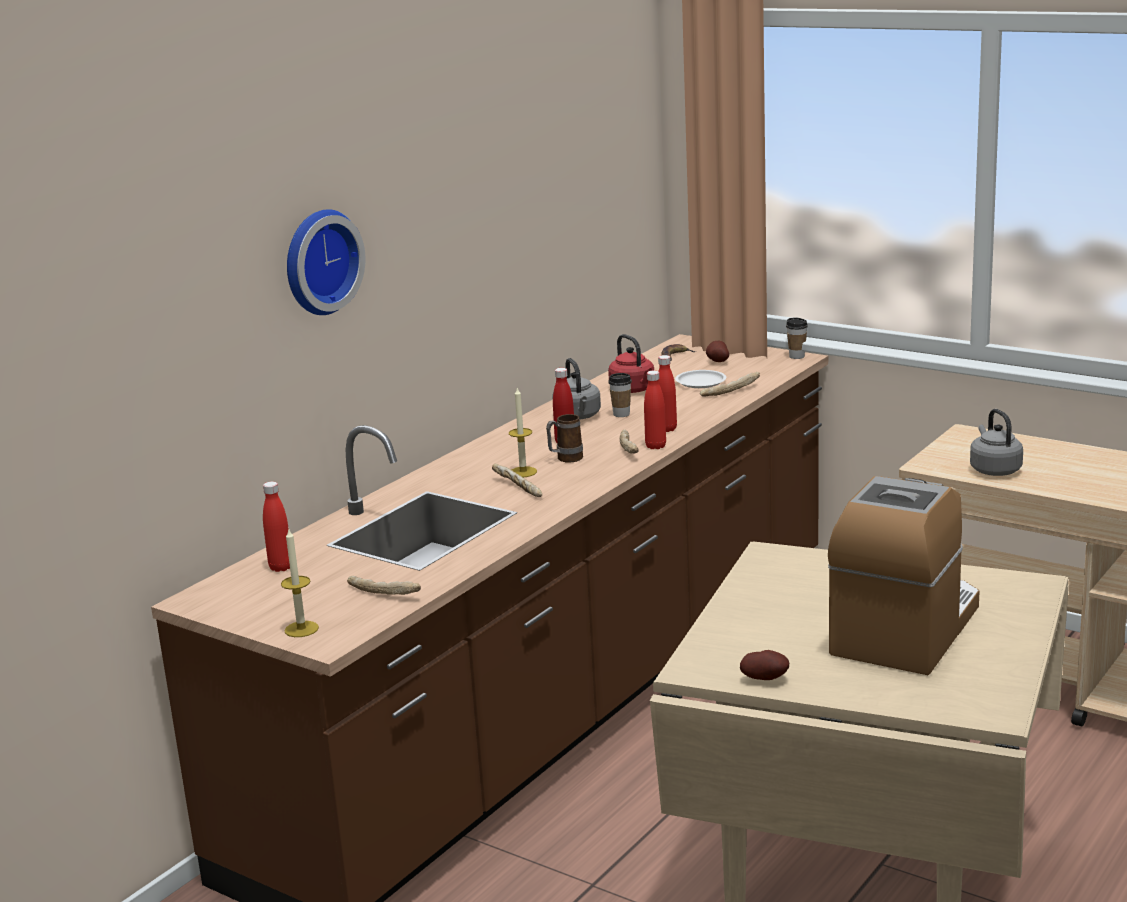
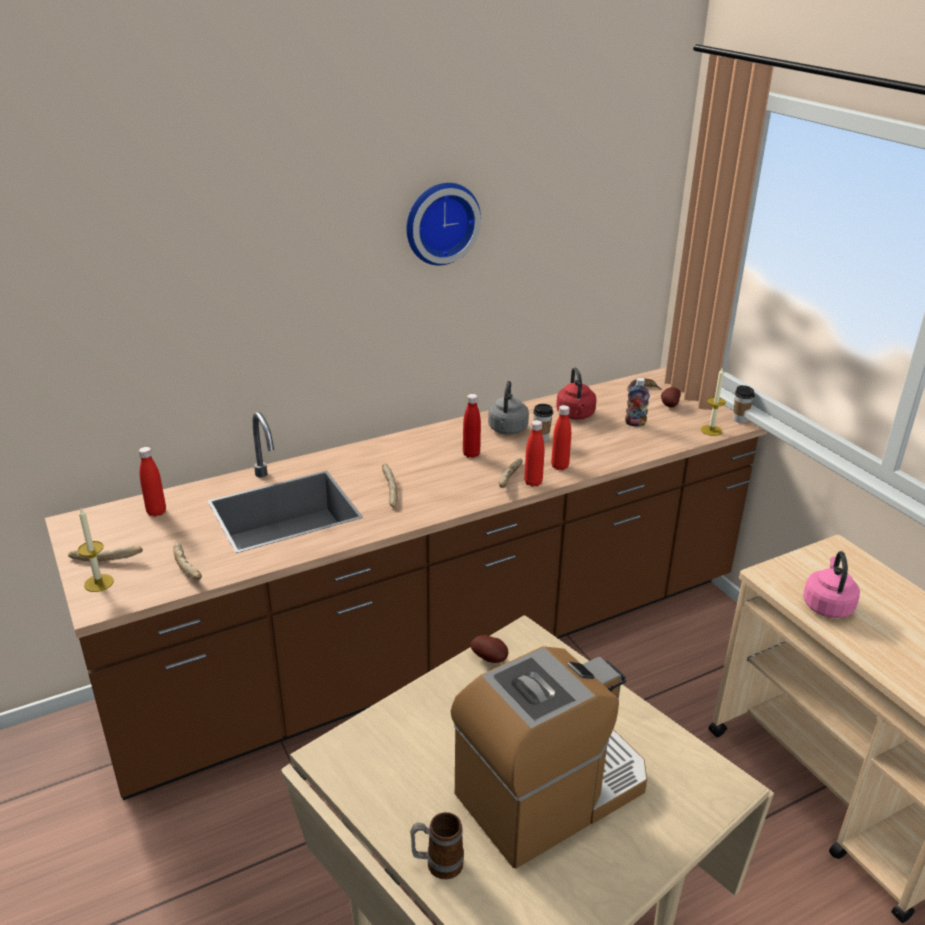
camera: 25 degrees right, 10 degrees up
wall clock [287,209,365,315] -> wall clock moved to [407,183,481,265]
candle [509,387,537,477] -> candle moved to [701,368,726,436]
mug [546,414,583,463] -> mug moved to [410,812,464,879]
white plate [675,370,726,388] -> bottle [625,378,650,427]
bread [700,372,760,397] -> bread moved to [68,546,143,561]
potato [740,650,789,680] -> potato moved to [471,635,508,663]
grey kettle [970,409,1023,476] -> pink kettle [803,551,860,618]

